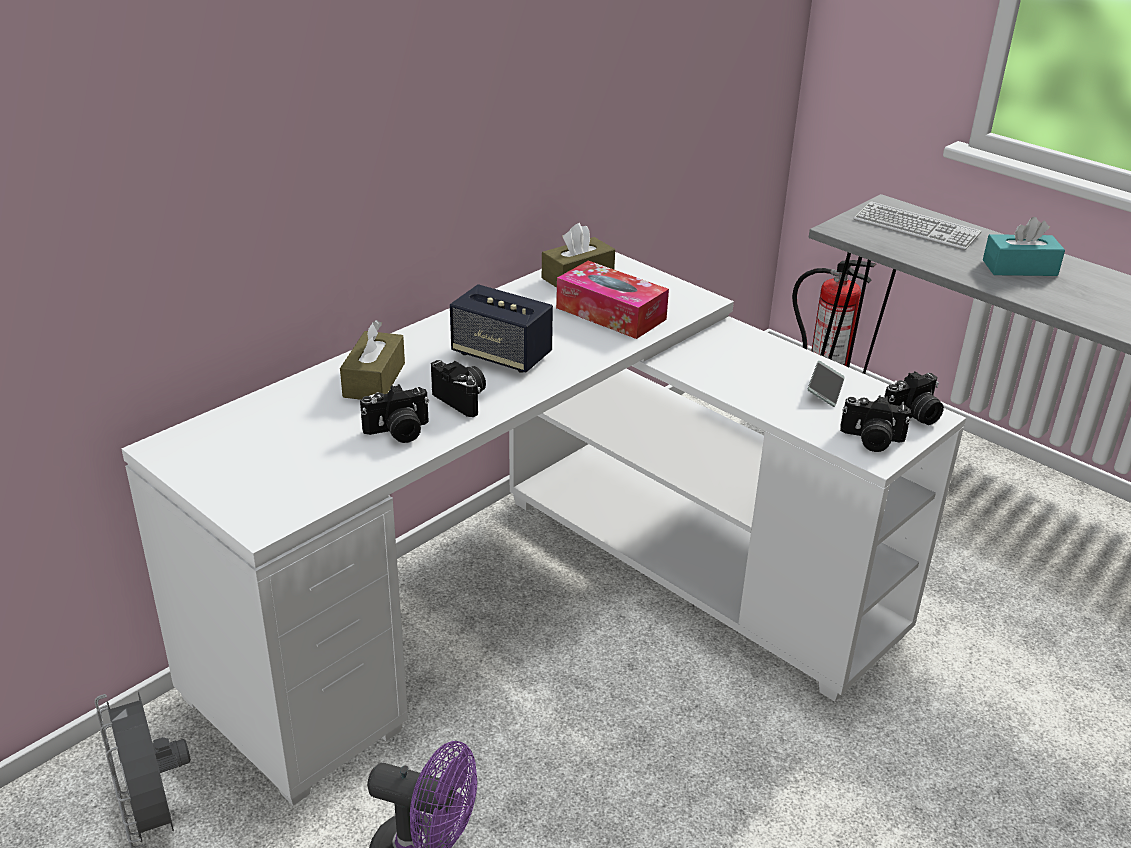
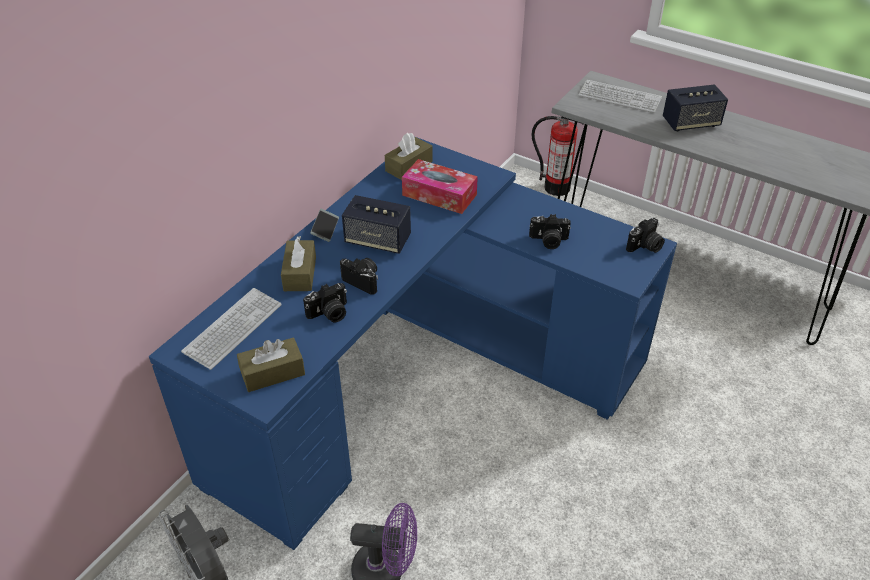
camera: 10 degrees left, 10 degrees up
white desk [121,252,966,806] -> blue desk [149,137,677,550]
phone [808,361,845,407] -> phone moved to [310,209,339,242]
camera [840,395,911,452] -> camera moved to [529,214,571,249]
turquoise tissue box [983,217,1065,276] -> speaker [663,84,728,131]
none -> keyboard [181,288,282,370]
none -> brown tissue box [237,337,305,392]

